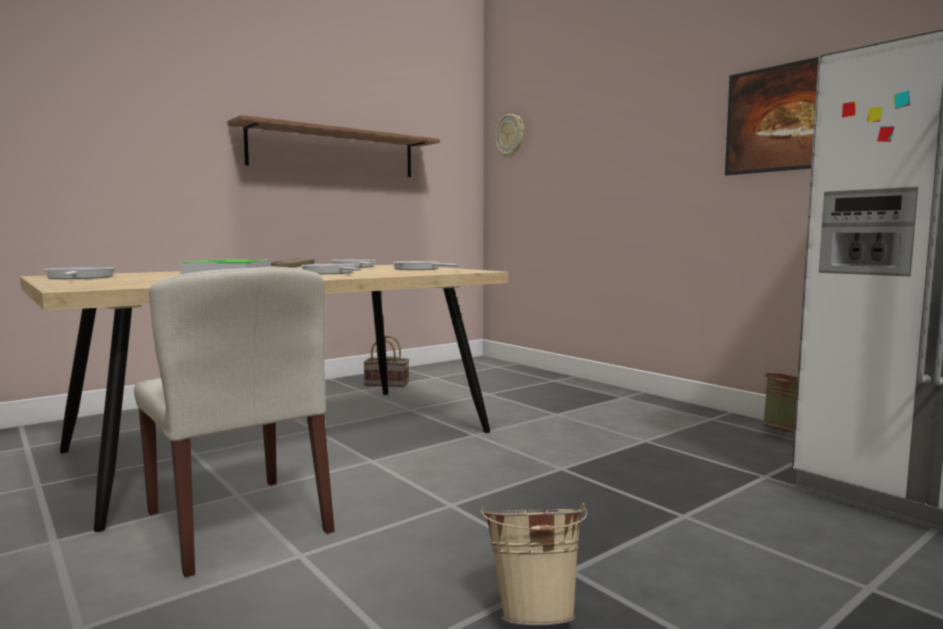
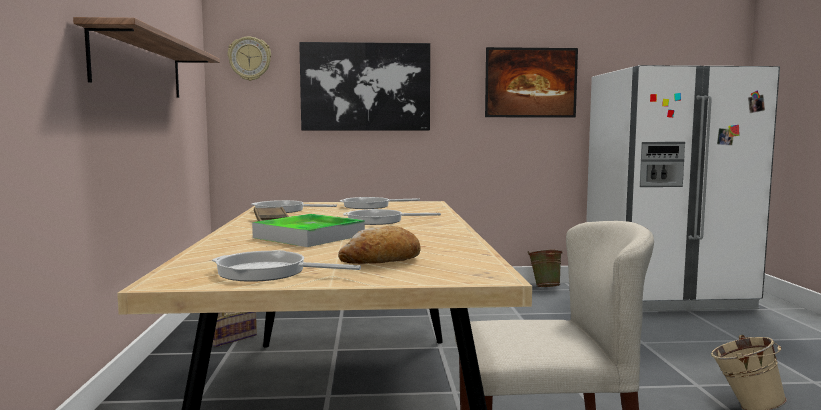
camera: 55 degrees left, 0 degrees up
none -> picture [299,42,430,131]
none -> bread [338,226,421,264]

